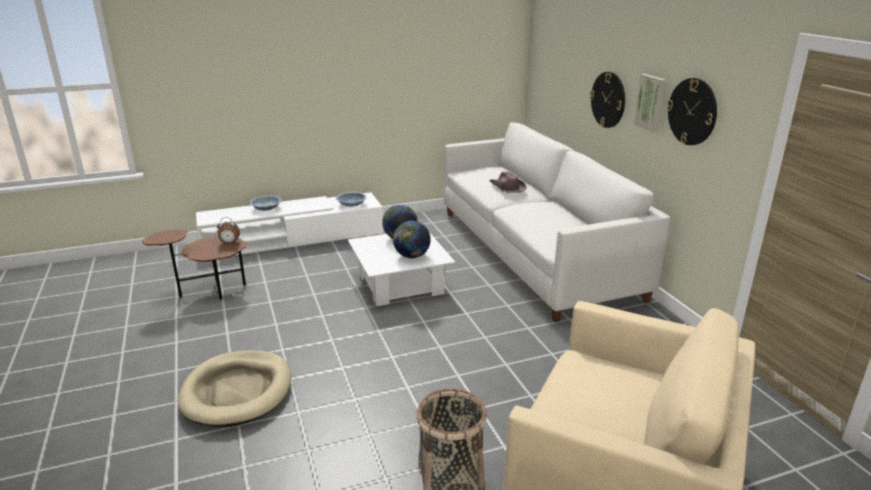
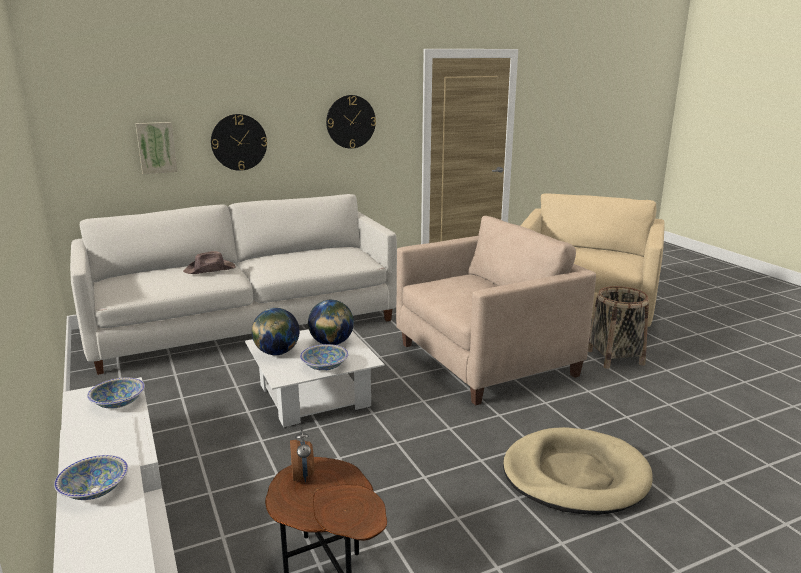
camera: 95 degrees left, 5 degrees down
picture [634,74,667,133] -> picture moved to [135,122,177,174]
none -> bowl [300,344,349,371]
none -> beige armchair [396,216,596,406]

